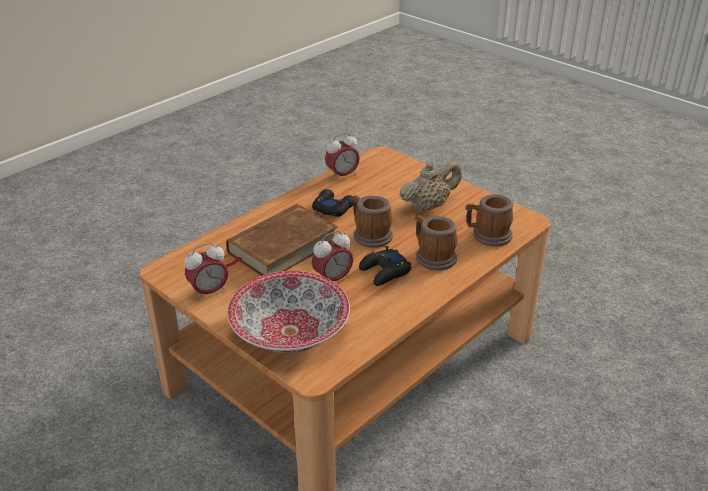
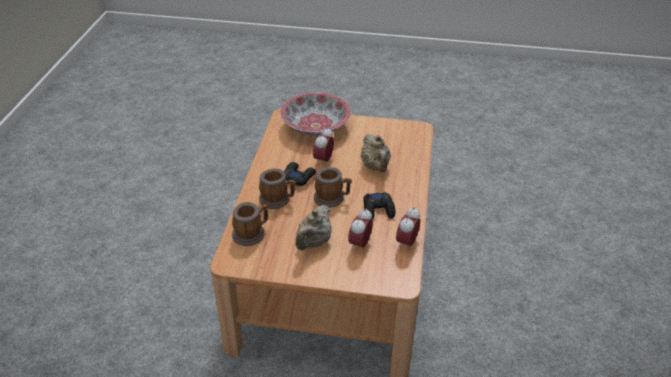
camera: 145 degrees right, 5 degrees up
alarm clock [184,243,228,300] -> alarm clock moved to [348,208,373,250]
brown book [226,204,338,276] -> beige teapot [361,134,391,173]

